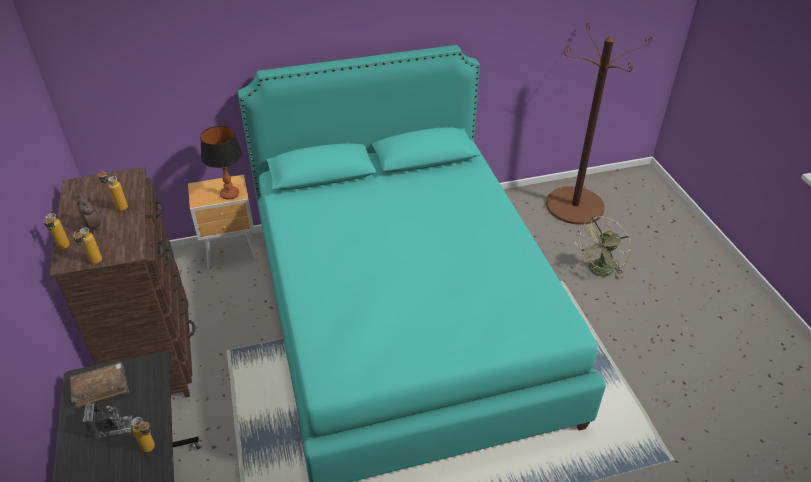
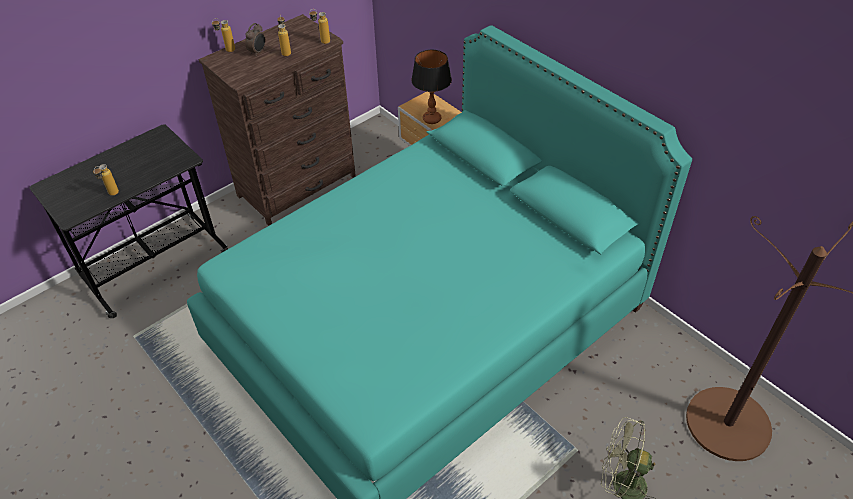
camera: 65 degrees right, 5 degrees up
brown book [70,362,129,409] -> none
bottle [73,227,102,264] -> bottle moved to [309,9,330,44]
camera [83,403,132,439] -> none

